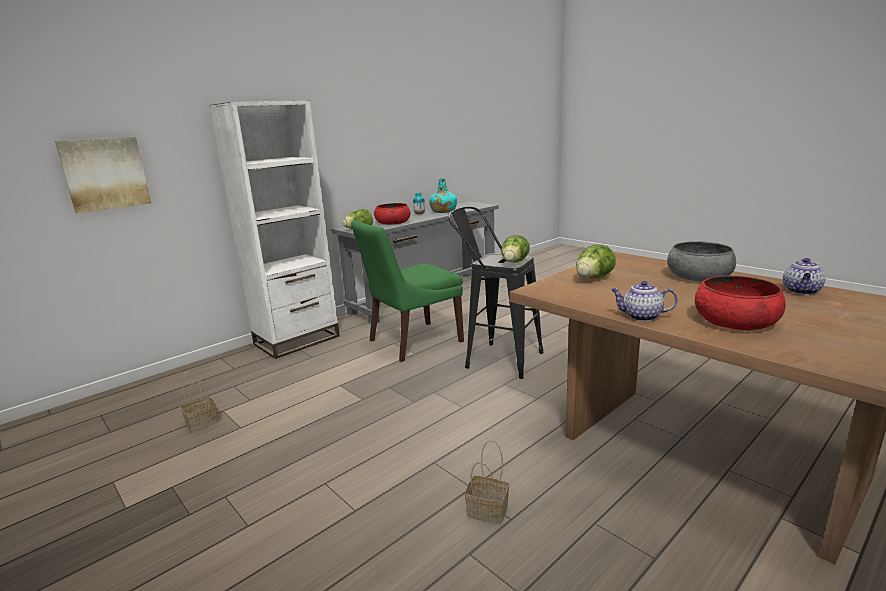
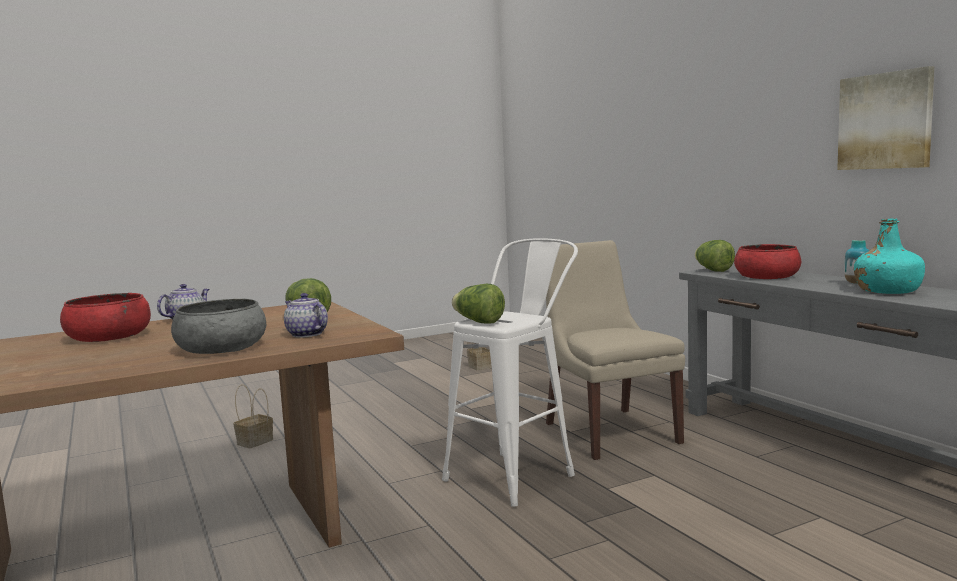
camera: 105 degrees right, 10 degrees down
picture [55,137,151,213] -> picture moved to [837,66,935,170]
white bookcase [210,100,340,359] -> none
green chair [351,220,464,362] -> beige chair [546,240,685,460]
black stool [448,207,544,379] -> white stool [442,238,578,507]
teapot [783,258,826,295] -> teapot moved to [284,293,328,338]

